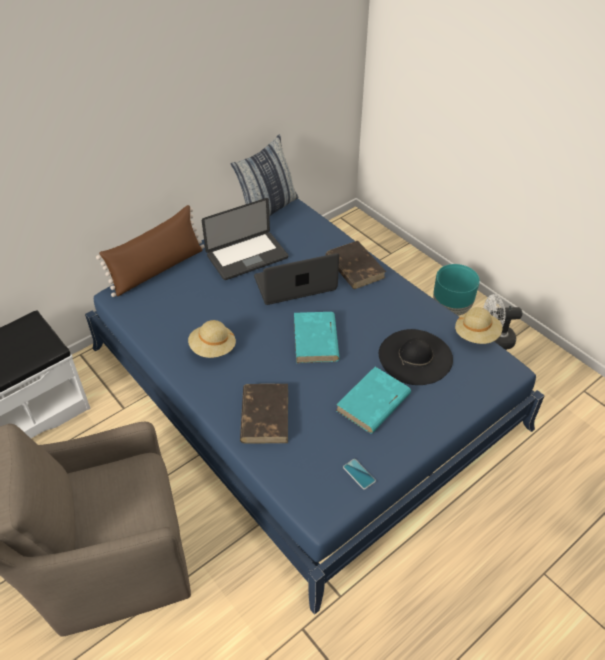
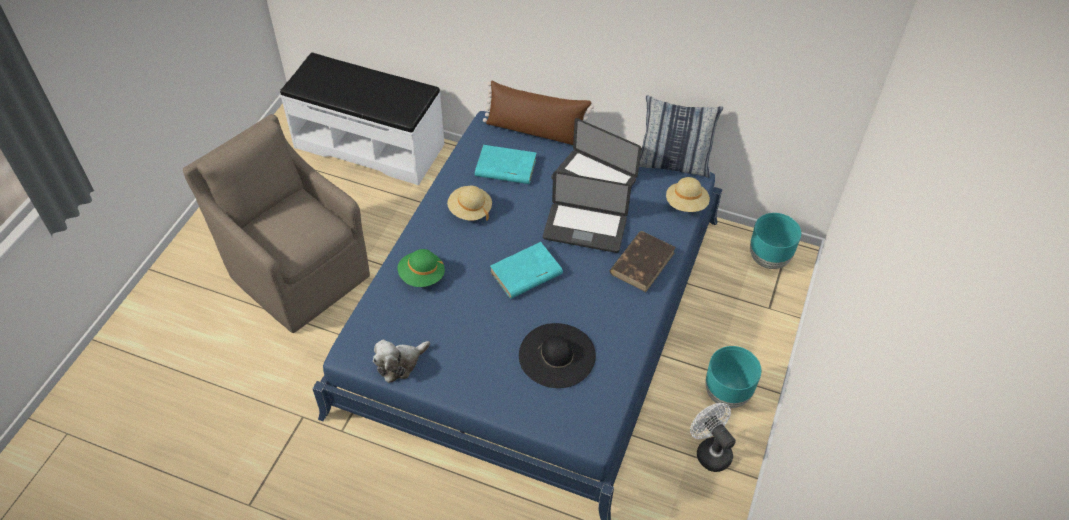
camera: 60 degrees right, 5 degrees up
brown book [240,384,288,444] -> green hat [398,249,445,287]
laptop [254,253,339,305] -> laptop turned 150 degrees clockwise [543,171,631,253]
turquoise book [336,367,411,434] -> turquoise book moved to [475,145,537,184]
phone [343,459,376,490] -> plush toy [373,339,430,383]
beige hat [455,307,503,344] -> beige hat moved to [666,177,710,212]
none -> turquoise planter [750,213,801,269]

